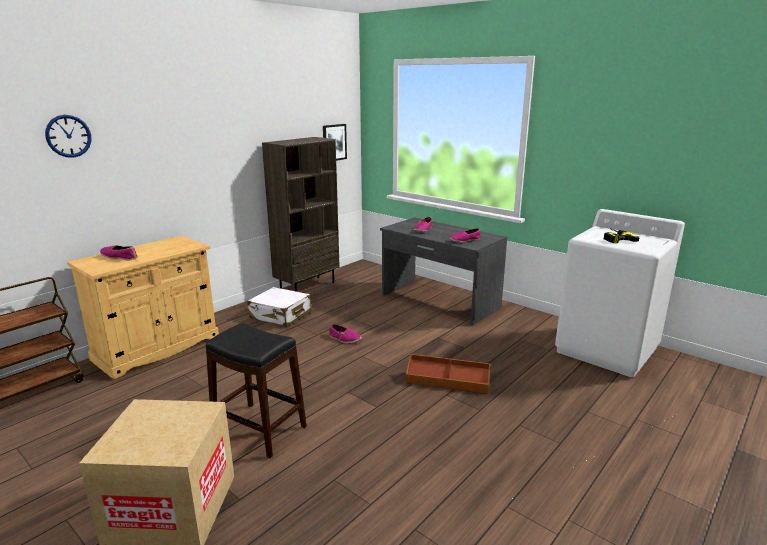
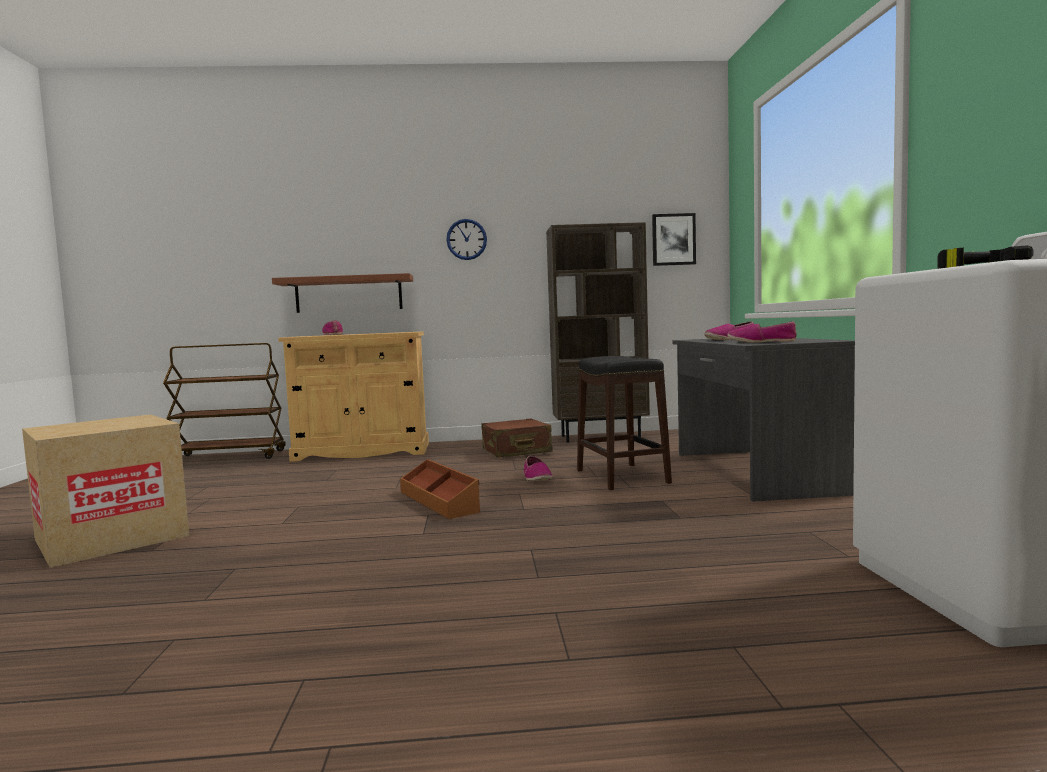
camera: 45 degrees right, 15 degrees down
wall clock [45,115,91,158] -> wall clock moved to [446,219,487,260]
black stool [206,323,307,458] -> black stool moved to [577,356,672,490]
white suitcase [247,287,312,327] -> brown suitcase [481,419,553,458]
brown storage box [406,354,491,394] -> brown storage box moved to [400,459,480,519]
none -> brown shelf [272,273,413,313]

